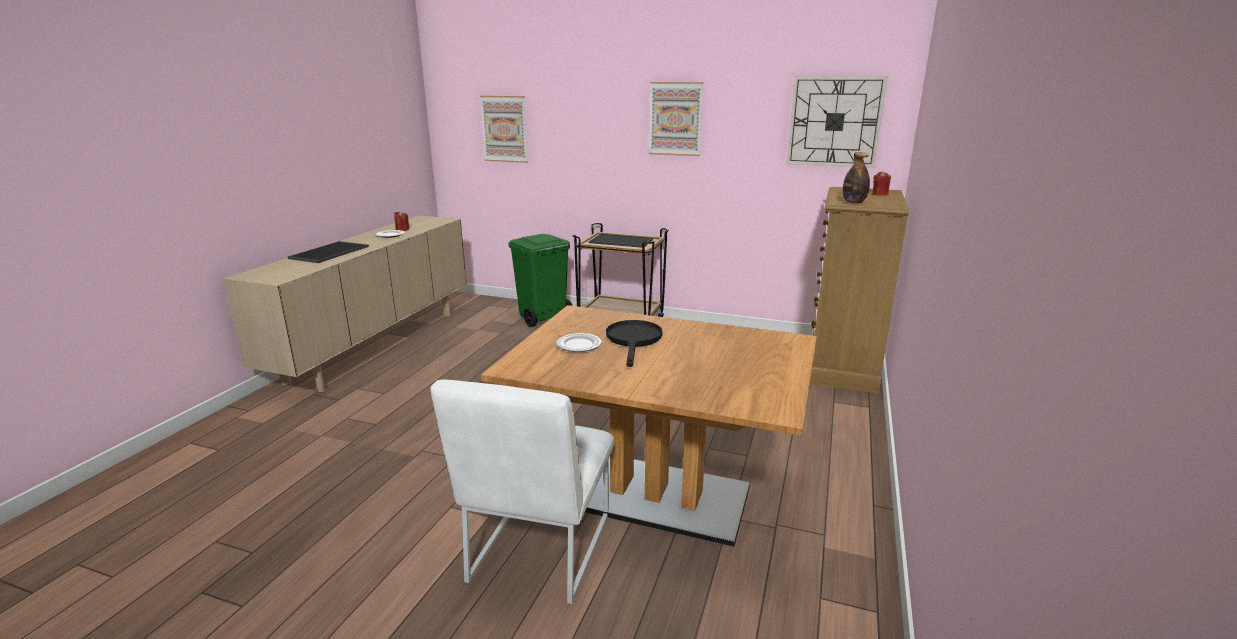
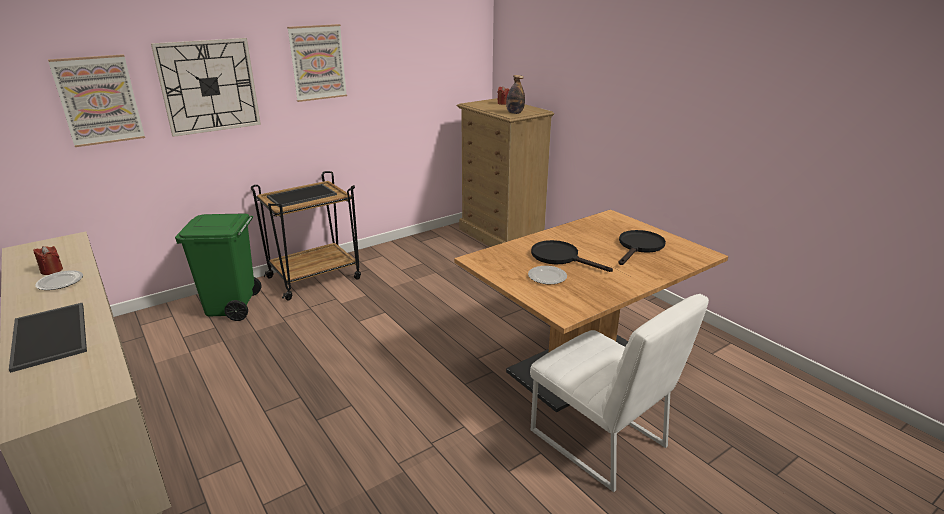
camera: 55 degrees left, 5 degrees up
wall clock [787,76,887,168] -> wall clock moved to [151,38,261,137]
none -> black frying pan [618,230,666,265]

